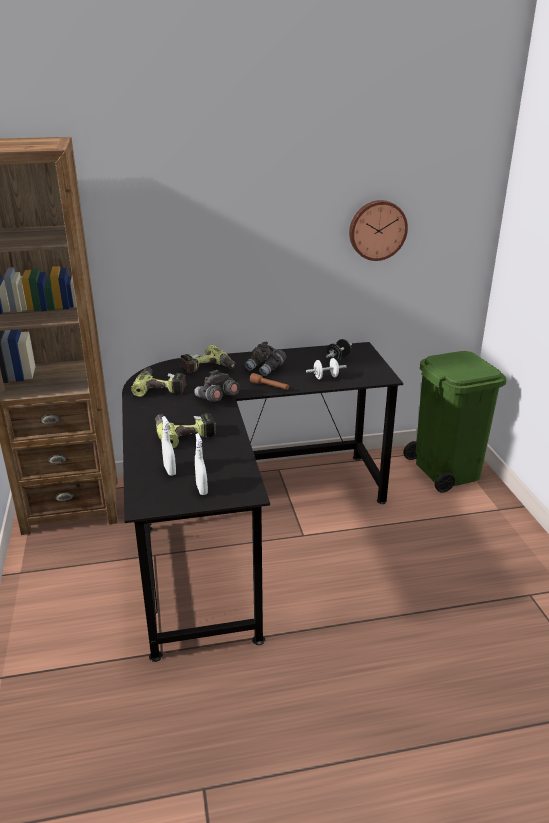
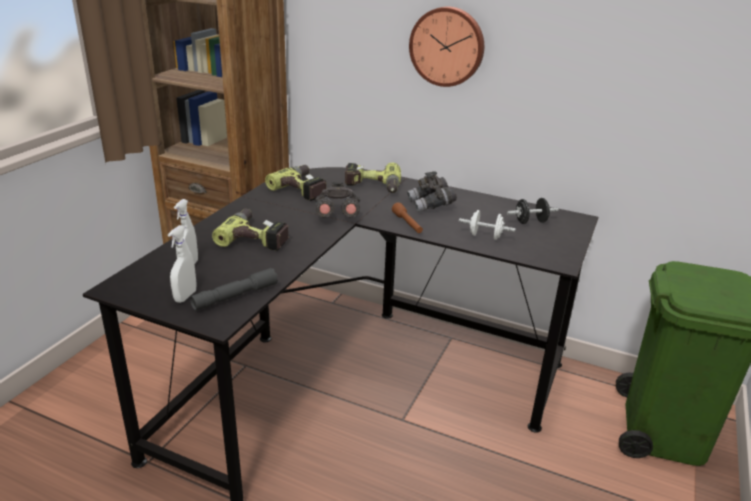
camera: 35 degrees right, 0 degrees up
wall clock [349,200,408,261] -> wall clock moved to [409,7,484,87]
none -> grey flashlight [190,268,278,311]

